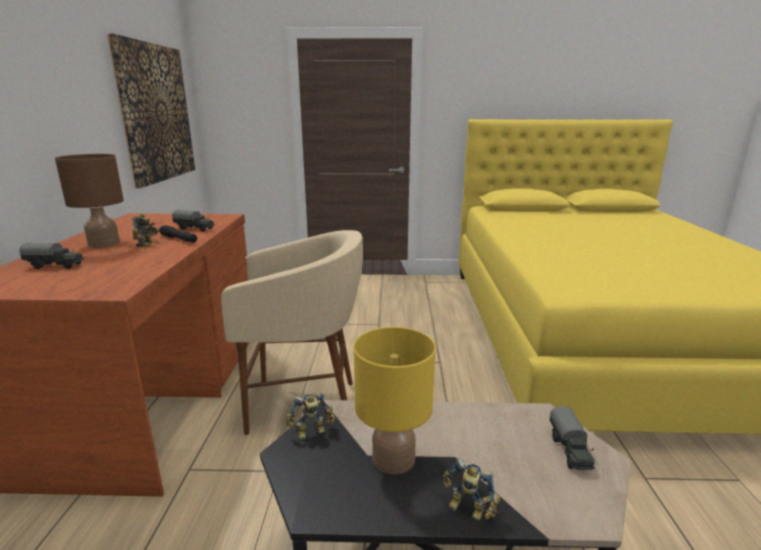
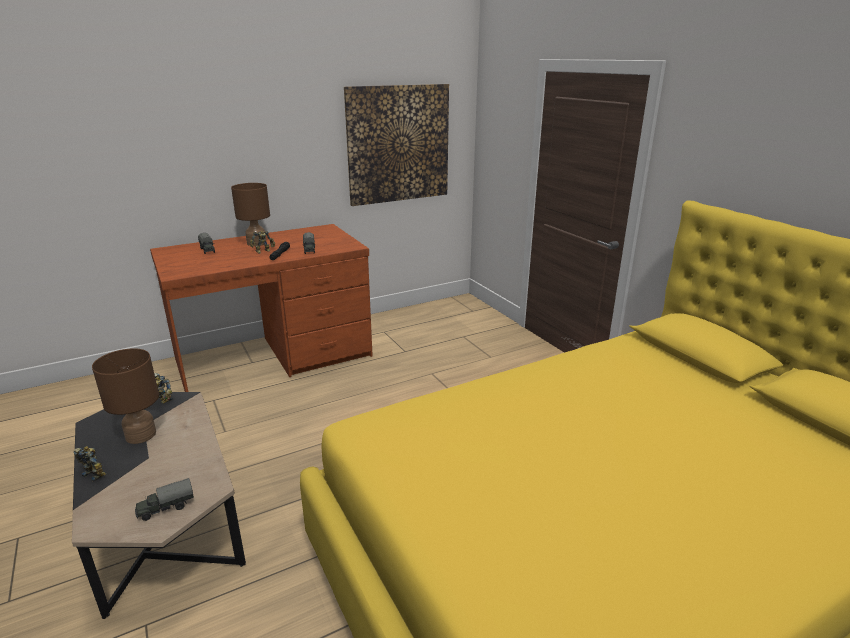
camera: 60 degrees right, 5 degrees up
beige stool [221,230,363,435] -> none
yellow table lamp [354,327,435,475] -> brown table lamp [92,348,159,444]
toy robot [443,458,500,520] -> toy robot turned 120 degrees clockwise [74,446,106,482]

